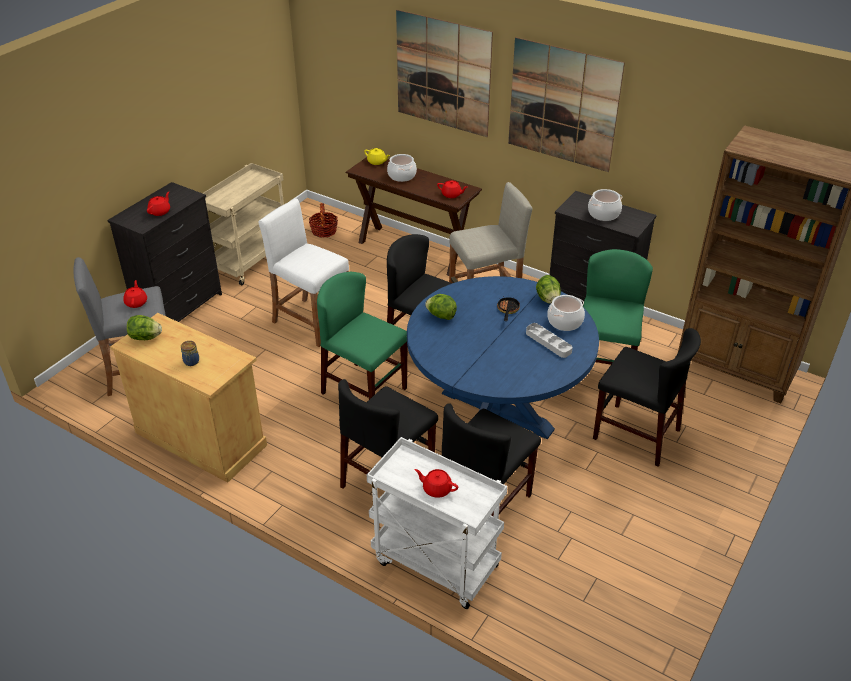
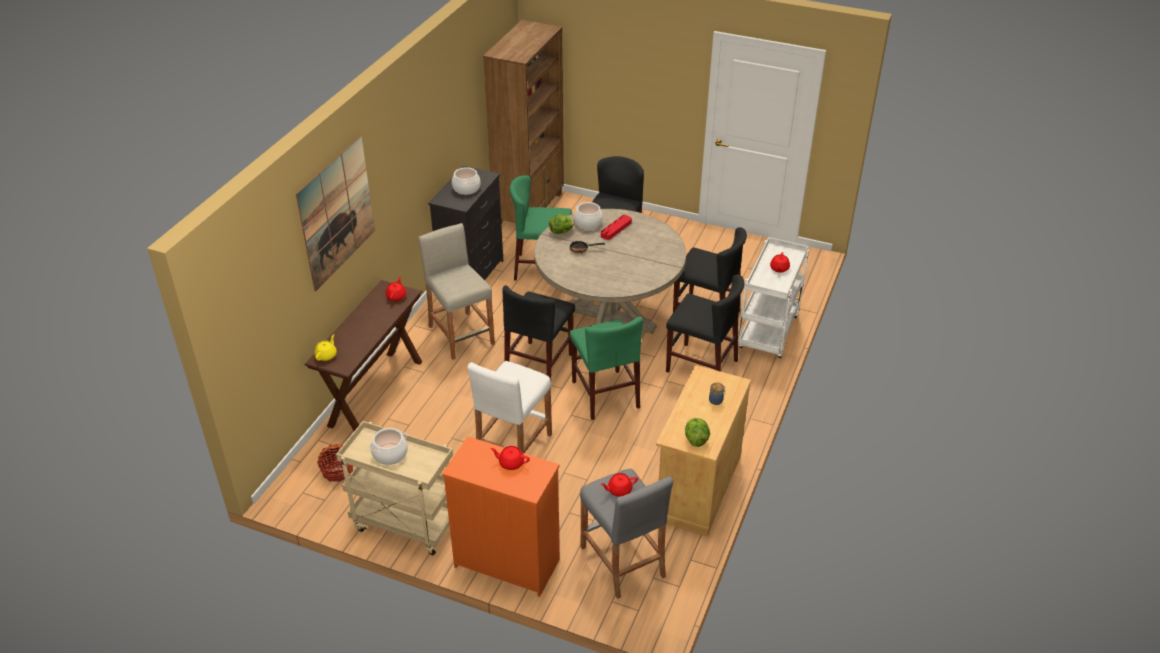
camera: 100 degrees left, 0 degrees up
black dresser [108,182,222,322] -> orange dresser [442,436,560,597]
green chair [317,272,407,399] -> green chair turned 45 degrees counterclockwise [570,317,642,420]
cooking pot [387,154,417,182] -> cooking pot moved to [369,428,408,465]
blue dining table [407,276,599,439] -> beige dining table [534,209,686,334]
lettuce [425,294,457,320] -> none
picture [508,37,625,172] -> none
grey tray [526,323,573,358] -> red tray [601,215,632,240]

